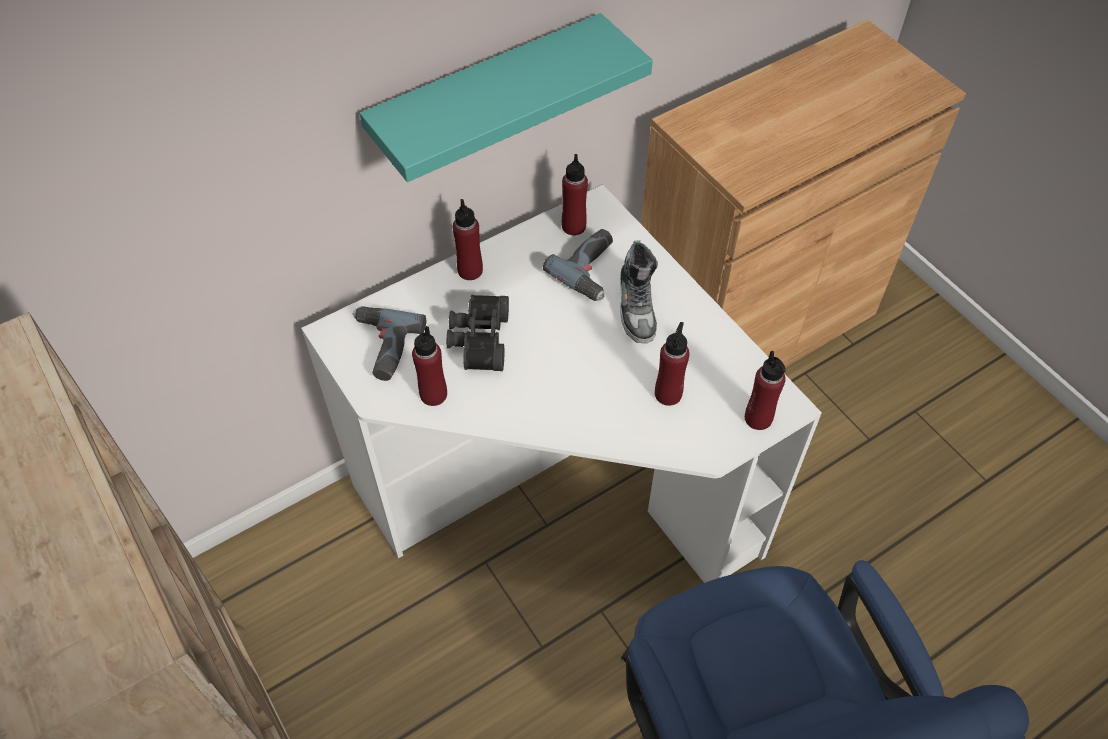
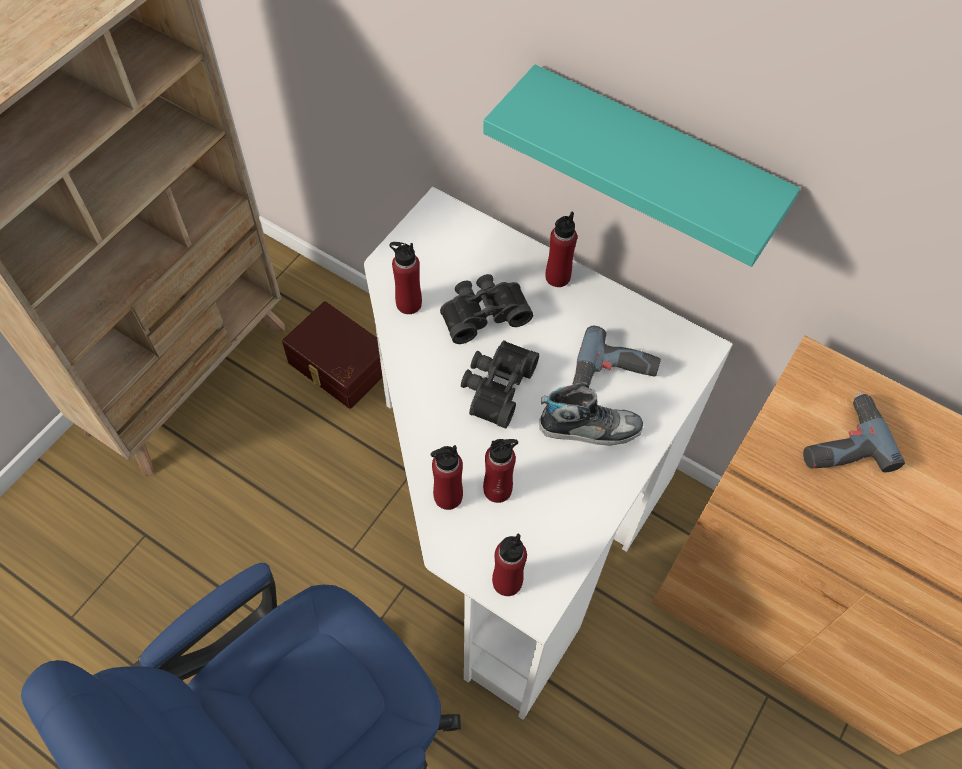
camera: 65 degrees right, 5 degrees up
power drill [353,306,426,381] -> power drill moved to [803,393,905,472]
red bottle [562,154,588,235] -> red bottle moved to [431,445,463,510]
shoe [620,241,658,344] -> shoe turned 150 degrees counterclockwise [539,382,643,446]
none -> brown storage box [282,301,382,409]
none -> black binoculars [461,340,539,429]

